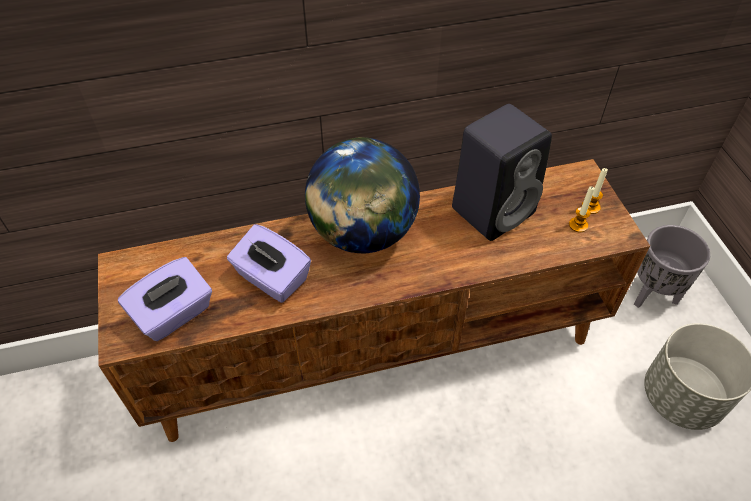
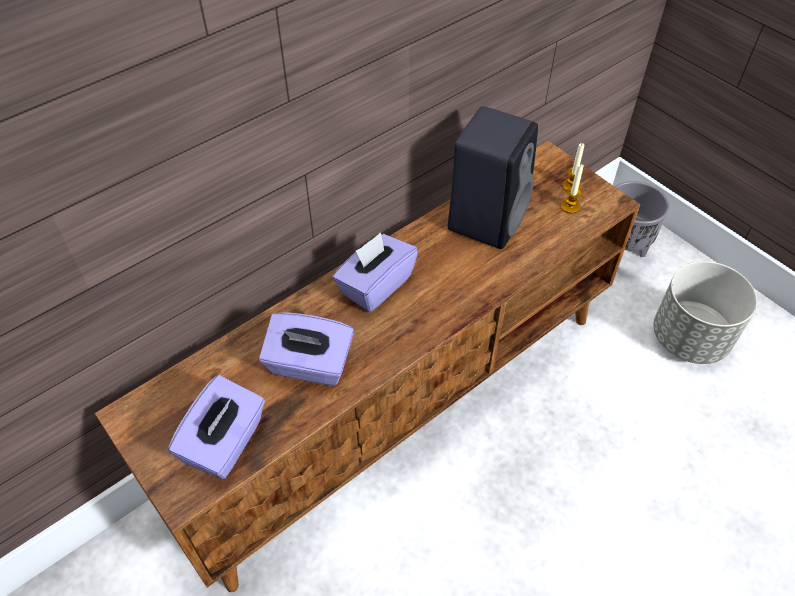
camera: 25 degrees left, 0 degrees up
globe [305,137,420,253] -> purple tissue box [332,232,418,312]

